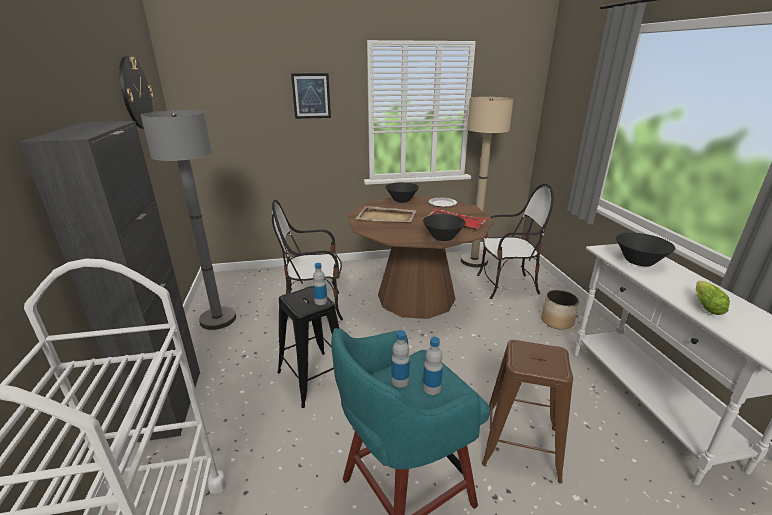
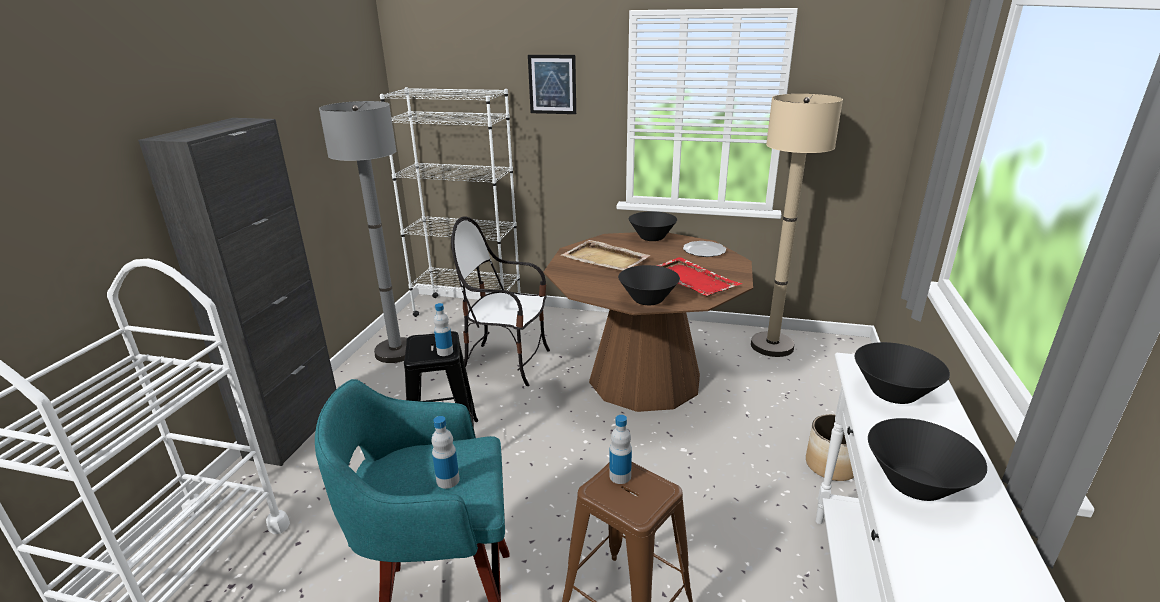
camera: 25 degrees right, 0 degrees up
wall clock [119,56,153,129] -> none
bottle [391,331,410,388] -> bottle moved to [609,415,632,484]
chair [477,184,554,299] -> none
lettuce [696,281,730,315] -> black bowl [868,418,987,501]
none -> white bookcase [380,87,520,317]

